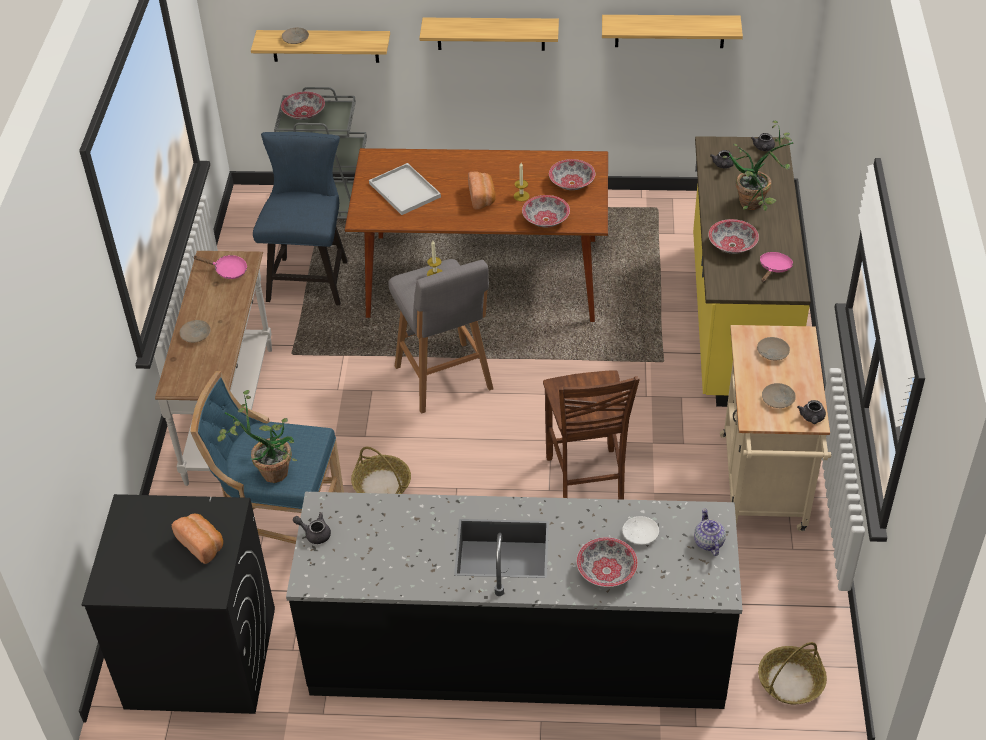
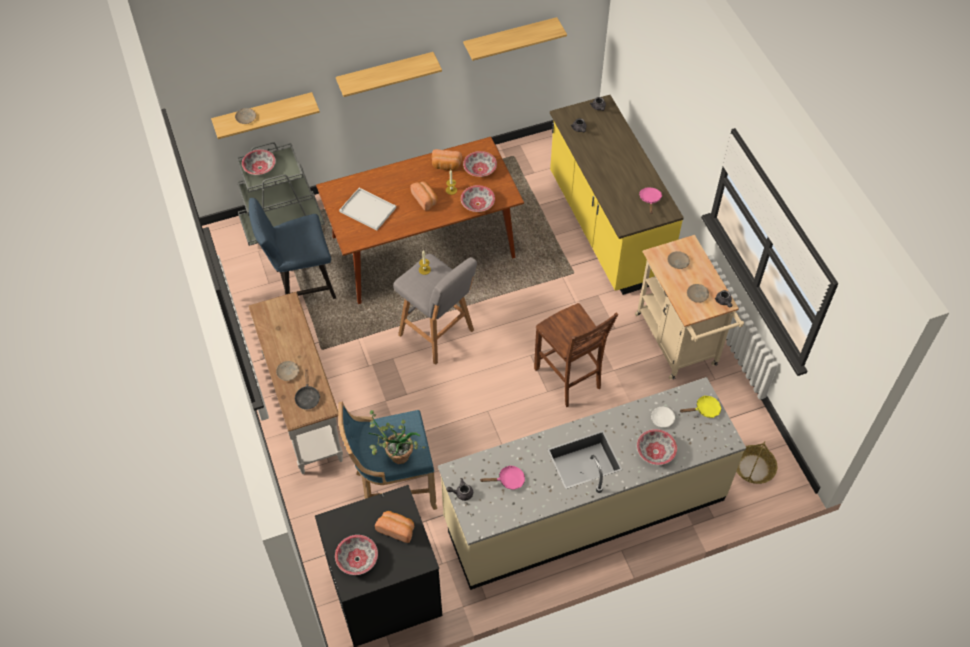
camera: 25 degrees left, 10 degrees up
pink frying pan [193,255,247,279] -> pink frying pan moved to [480,465,525,490]
blue chair [253,132,348,305] -> blue chair turned 90 degrees counterclockwise [249,198,336,299]
black counter [286,492,742,709] -> beige counter [438,377,746,590]
basket [351,447,411,494] -> none
teapot [694,508,726,556] -> yellow frying pan [680,395,721,418]
bowl [708,219,759,254] -> bowl moved to [335,535,378,575]
potted plant [722,121,794,211] -> none
none -> black frying pan [294,369,320,410]
none -> bread [432,149,462,170]

